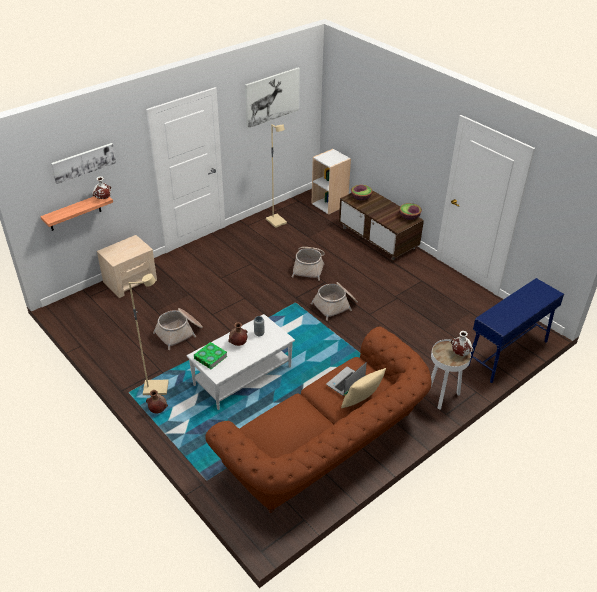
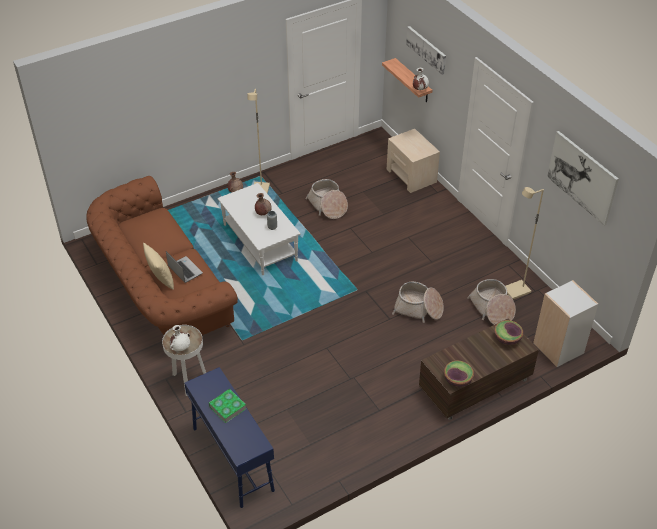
camera: 100 degrees right, 5 degrees up
book [194,342,227,369] -> book moved to [209,389,246,423]
basket [311,282,358,321] -> basket moved to [467,279,516,325]

